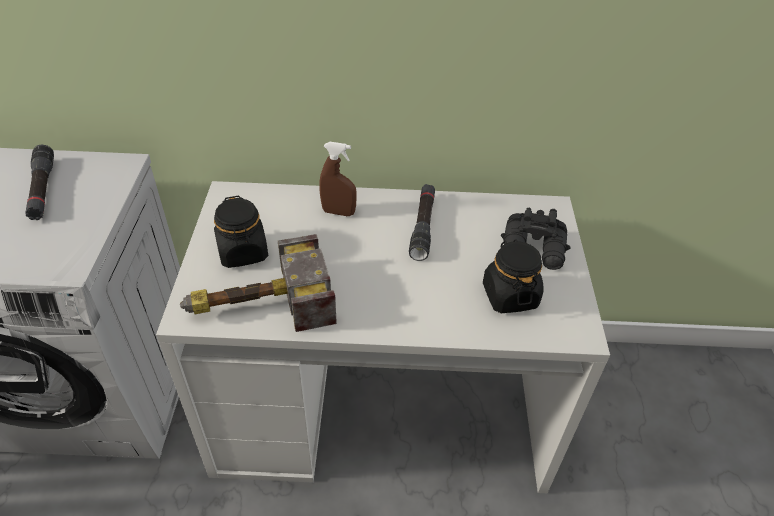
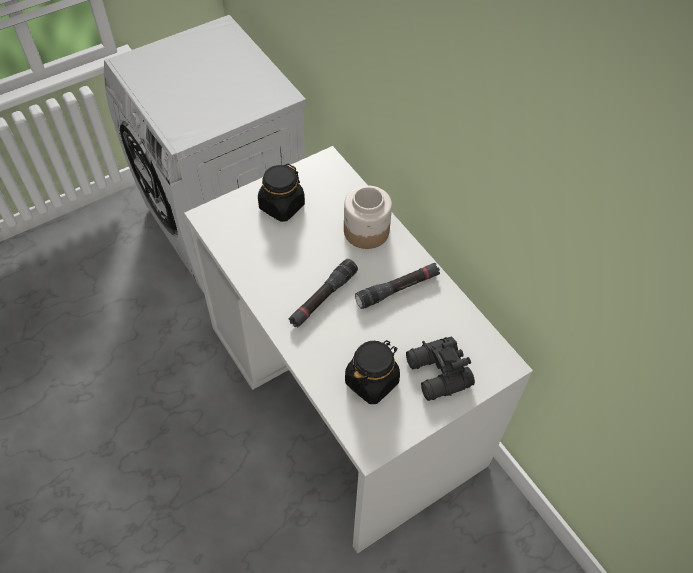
camera: 55 degrees right, 10 degrees up
black flashlight [25,145,54,220] -> black flashlight moved to [289,259,358,328]
hammer [180,234,337,332] -> none
brown spray bottle [319,142,357,216] -> jar [344,185,392,249]

